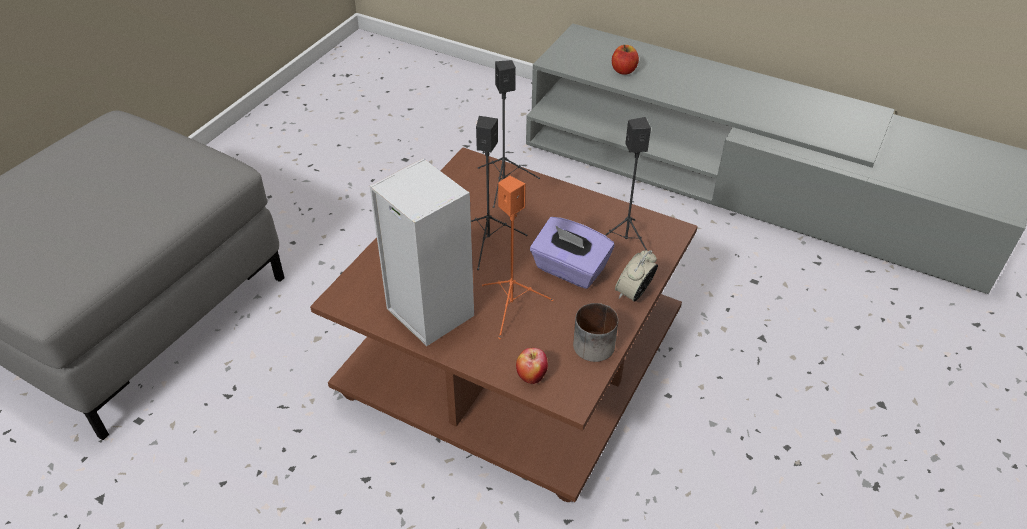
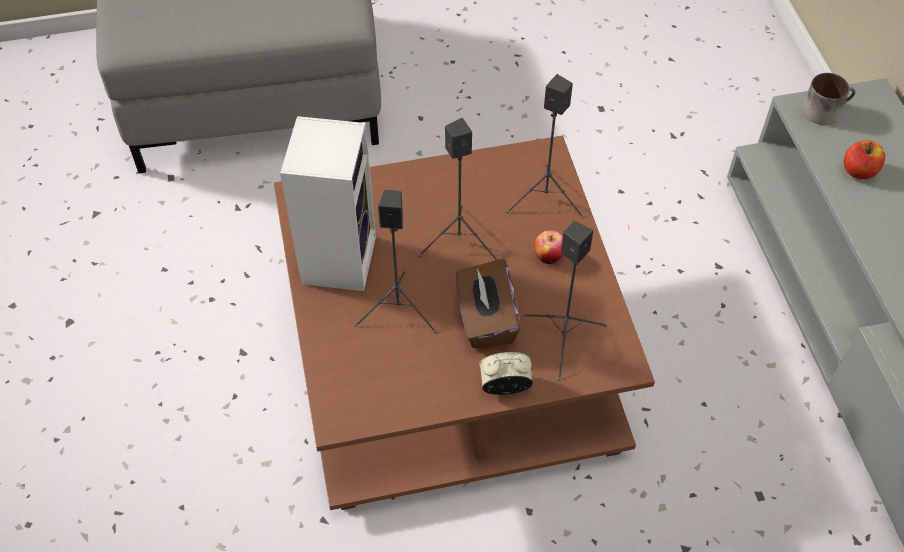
camera: 50 degrees right, 10 degrees up
orange speaker [482,176,554,339] -> black speaker [354,190,437,334]
apple [516,348,548,384] -> apple moved to [534,230,563,264]
purple tissue box [530,217,614,289] -> brown tissue box [456,259,520,348]
mug [573,303,618,362] -> mug moved to [802,73,855,125]

